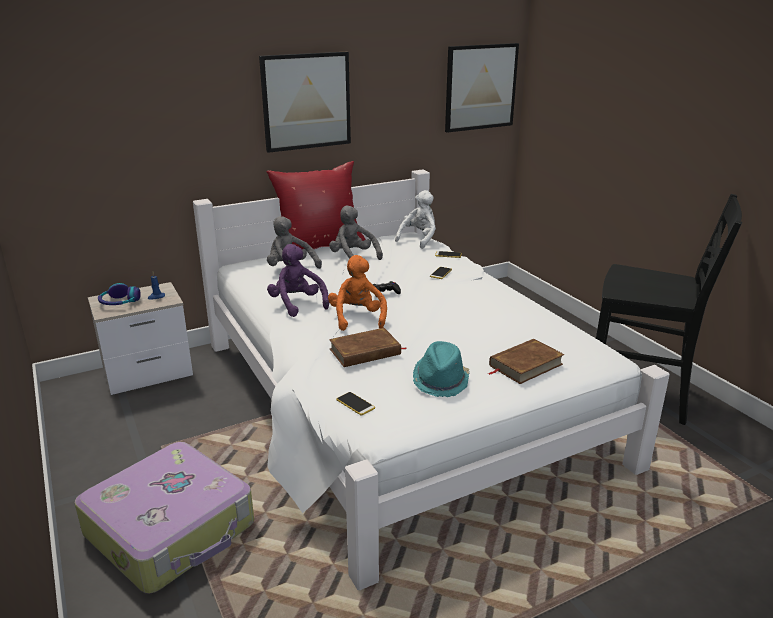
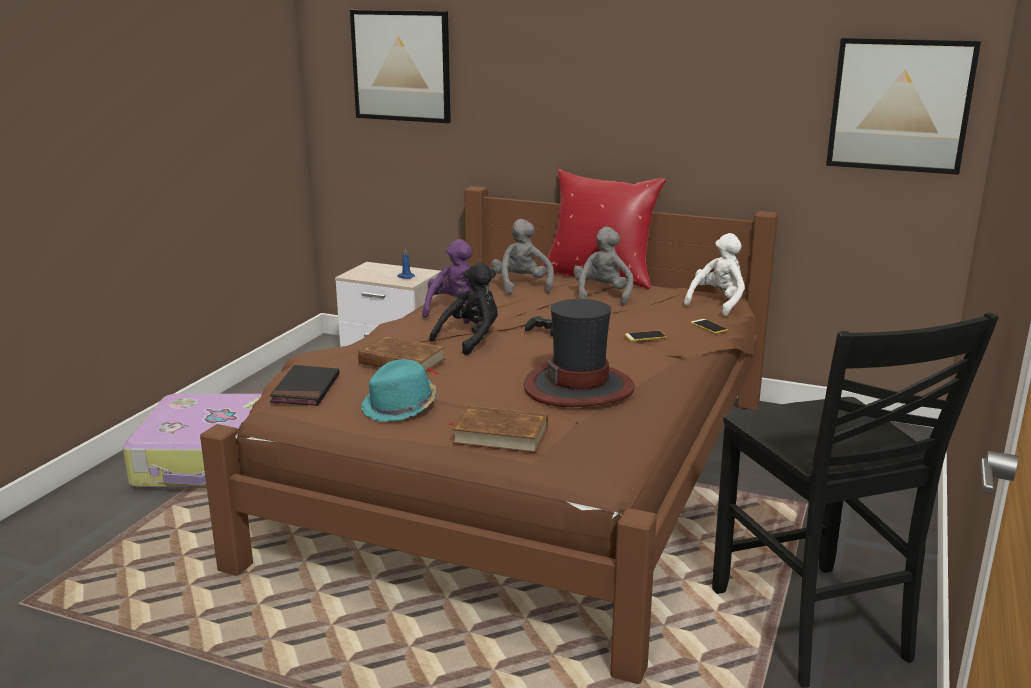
camera: 50 degrees right, 5 degrees down
headphones [98,283,141,305] -> none
white bed [193,169,670,590] -> brown bed [200,186,778,684]
picture [259,52,351,153] -> picture moved to [350,10,451,123]
orange plush toy [328,255,387,331] -> black plush toy [429,262,498,355]
phone [336,392,375,415] -> black book [270,365,339,406]
white plush toy [395,190,436,249] -> white plush toy turned 45 degrees counterclockwise [684,233,745,316]
none -> hat [524,299,635,407]

